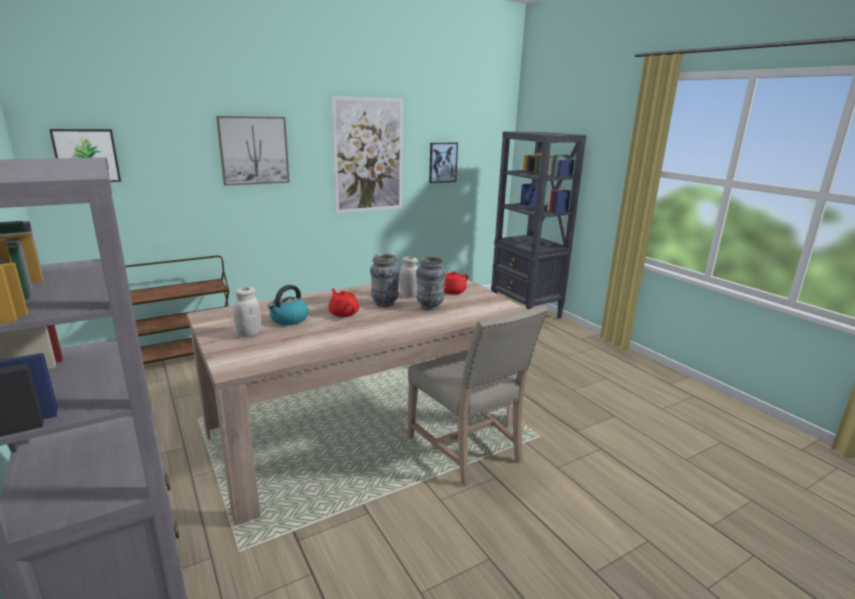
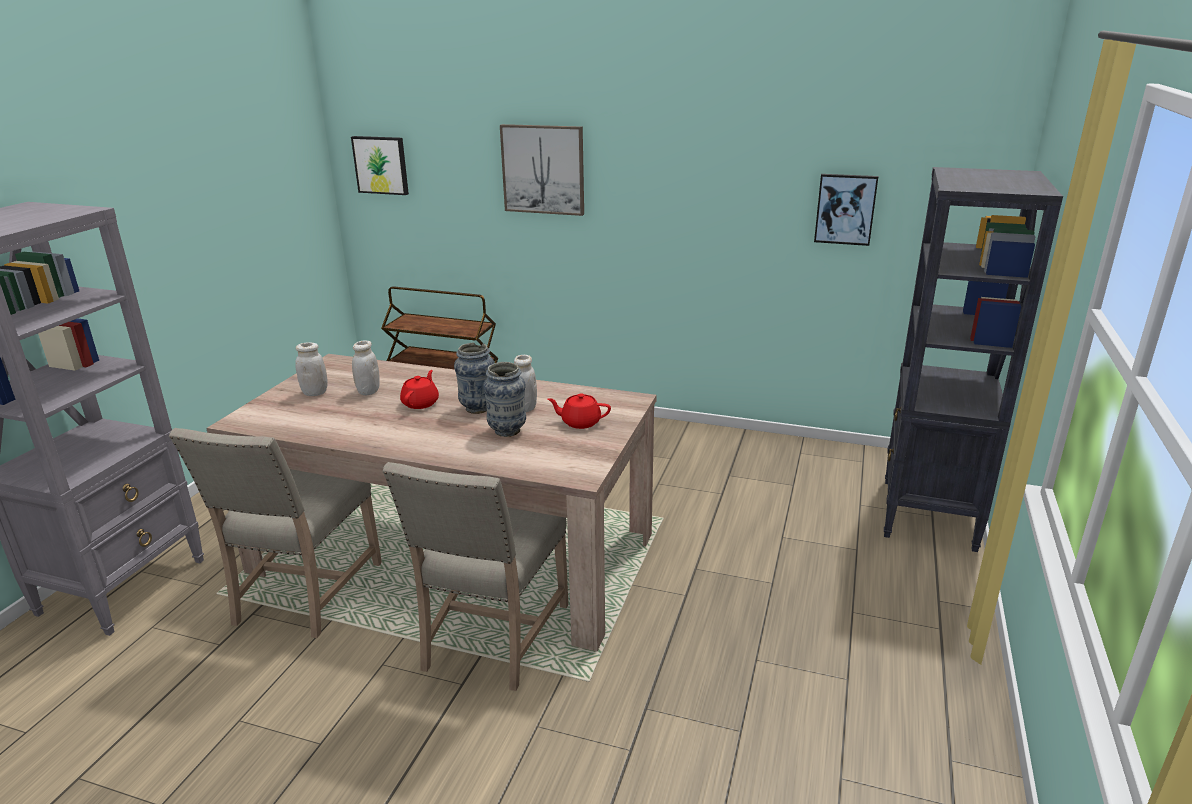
camera: 50 degrees right, 5 degrees up
kettle [268,285,309,325] -> white jar [352,340,380,395]
picture [331,96,403,213] -> none
none -> beige chair [169,428,382,638]

